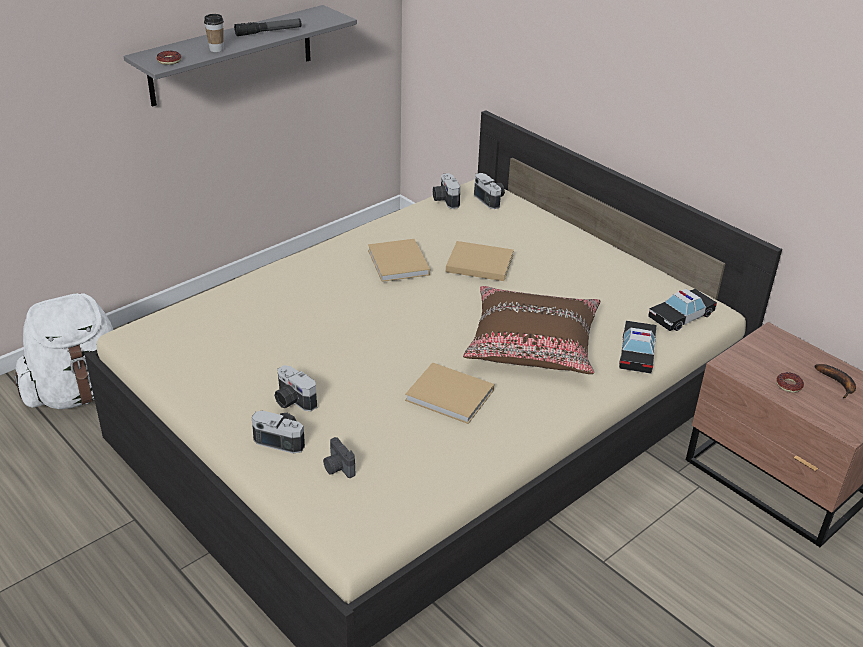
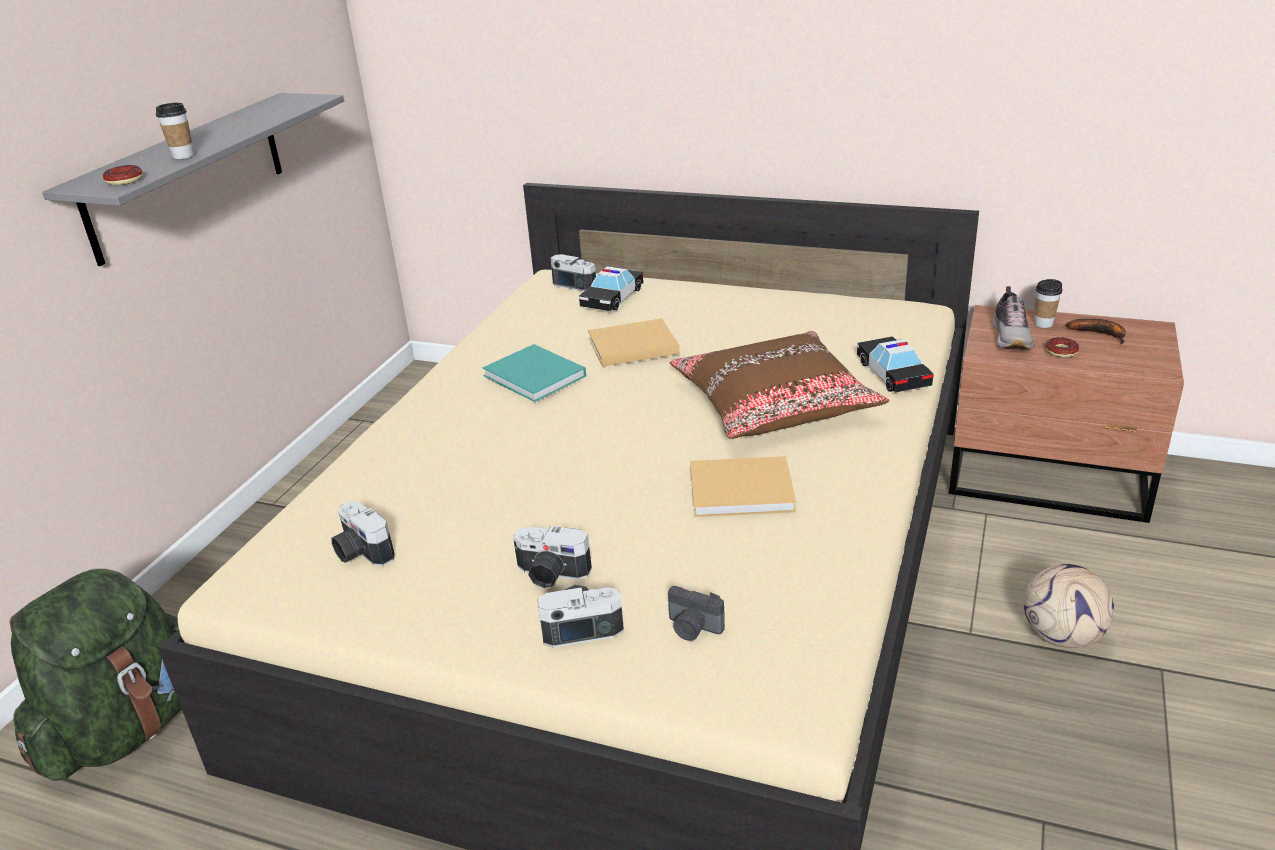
camera: 25 degrees left, 5 degrees down
white backpack [14,293,113,409] -> green backpack [10,569,181,781]
flashlight [234,18,301,36] -> none
beige book [368,239,430,282] -> turquoise book [482,344,586,402]
camera [432,173,460,209] -> camera moved to [331,501,395,566]
toy car [648,289,717,331] -> toy car moved to [579,266,643,311]
none -> shoe [992,286,1034,350]
none -> football [1024,564,1114,648]
none -> cup [1034,279,1062,328]

